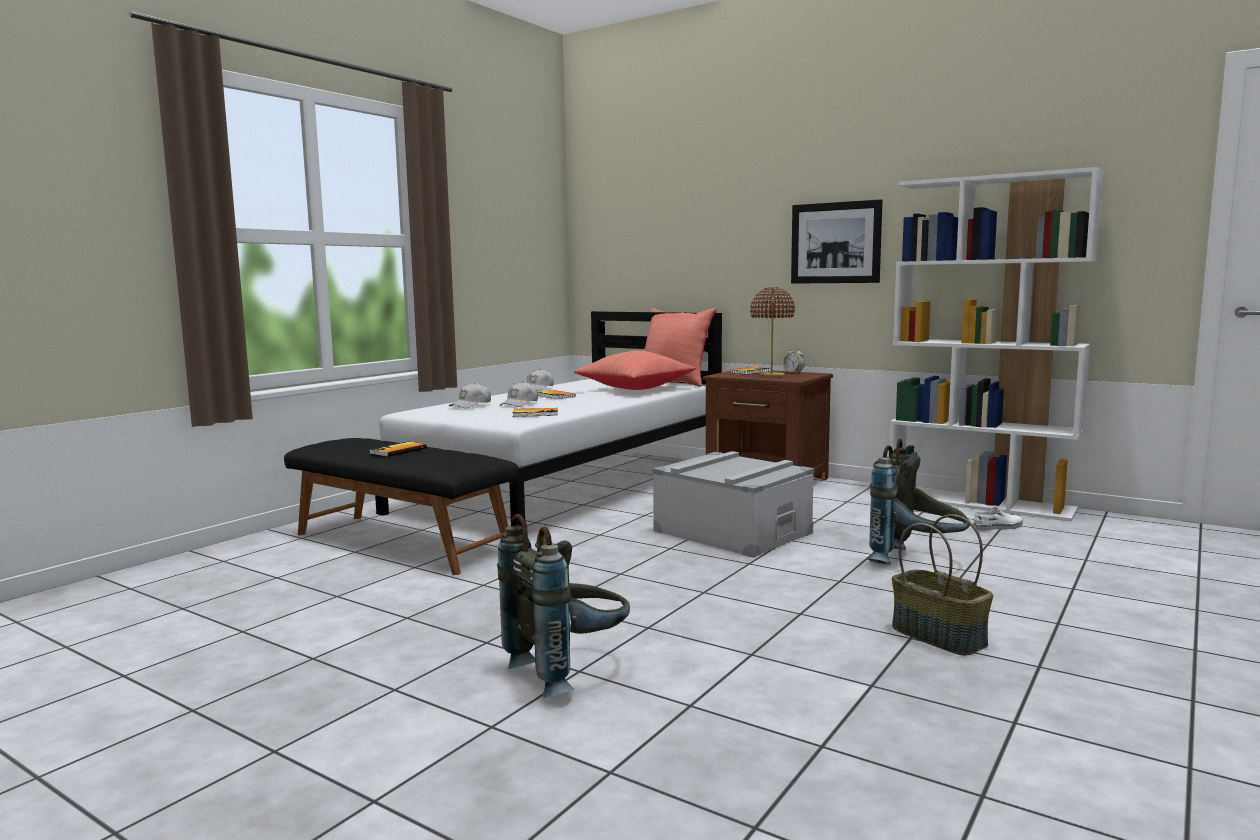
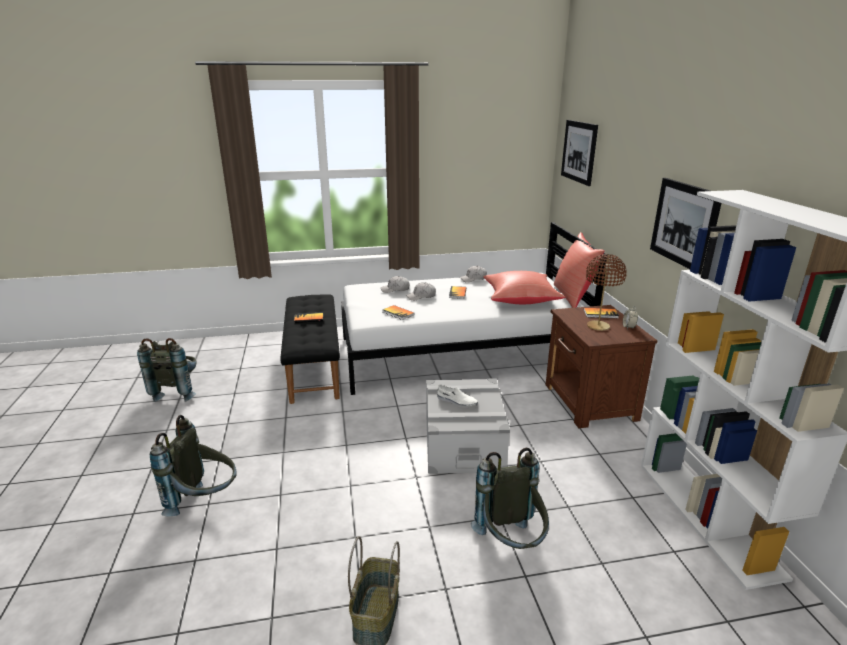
camera: 45 degrees right, 15 degrees up
white shoe [973,507,1023,531] -> white shoe moved to [437,385,478,408]
none -> grey backpack [137,338,196,402]
none -> picture [561,120,598,186]

